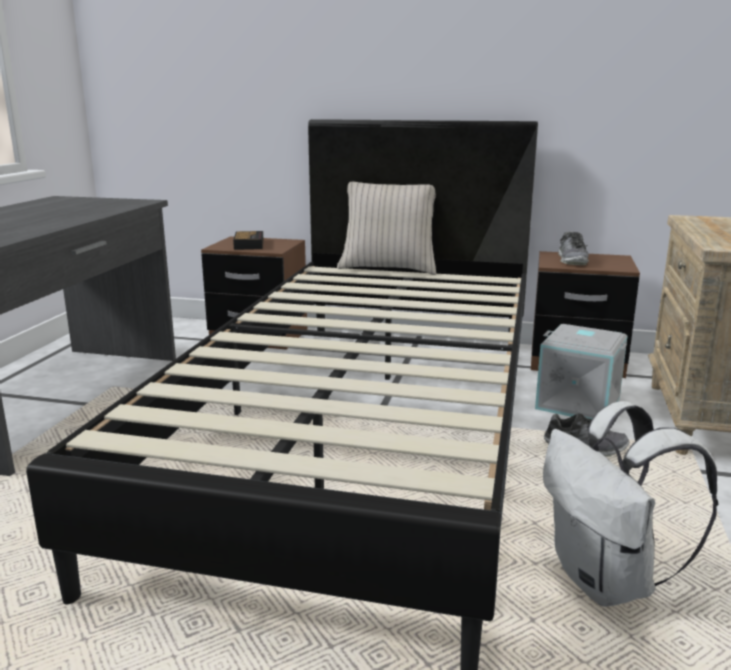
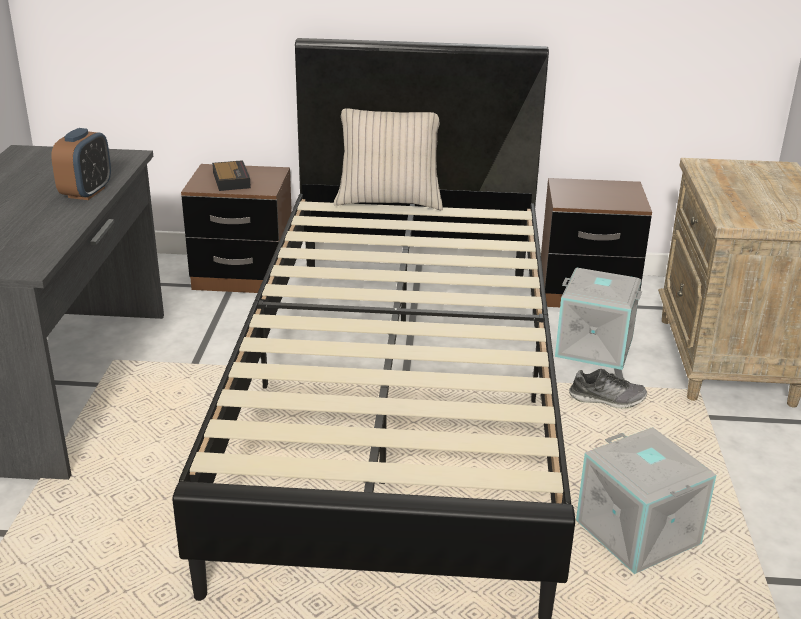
camera: 10 degrees left, 10 degrees up
white backpack [543,401,718,607] -> grey storage box [576,427,716,574]
shoe [558,232,589,265] -> none
none -> alarm clock [51,128,111,200]

